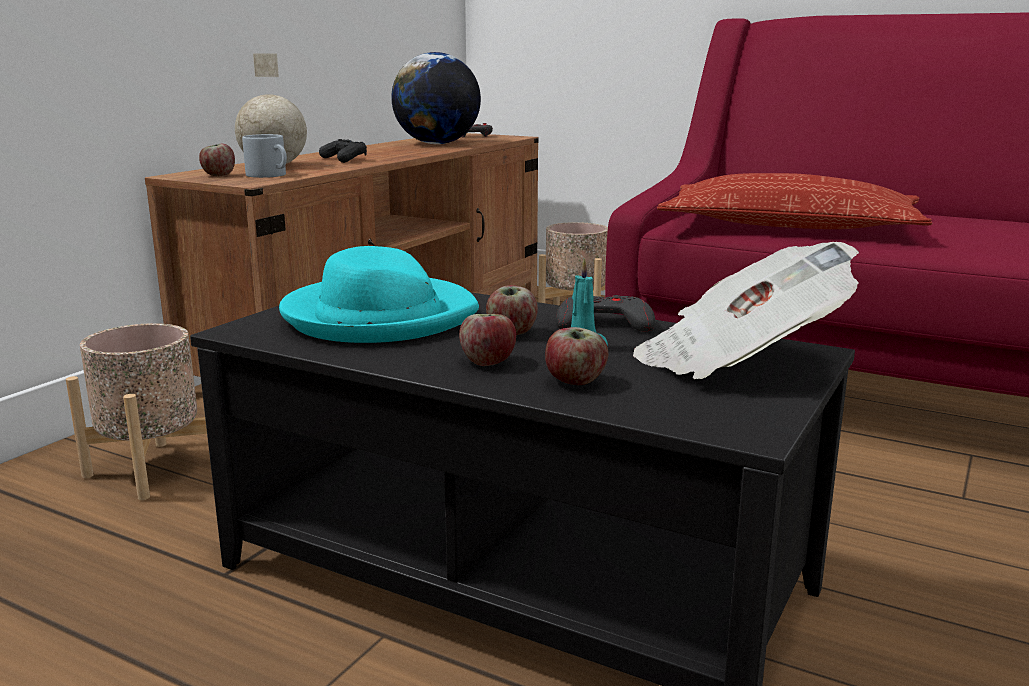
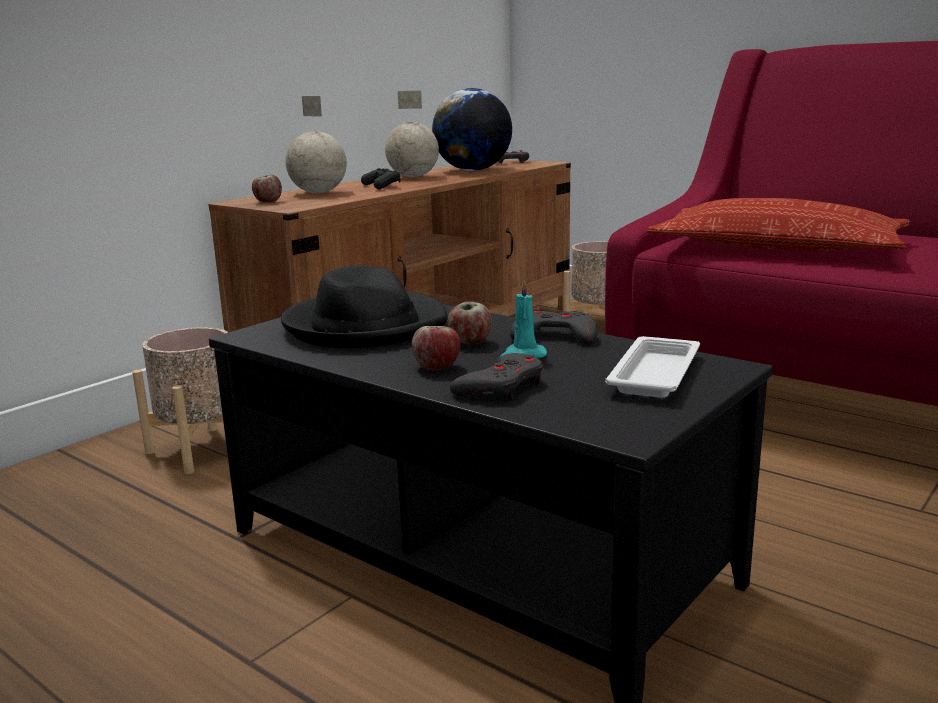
camera: 10 degrees right, 0 degrees up
grey mug [242,134,287,178] -> none
turquoise hat [279,246,479,343] -> black hat [281,265,448,348]
apple [545,327,608,385] -> grey game controller [450,353,543,399]
newspaper [633,242,859,379] -> white tray [605,336,700,398]
none -> globe [385,91,439,177]

